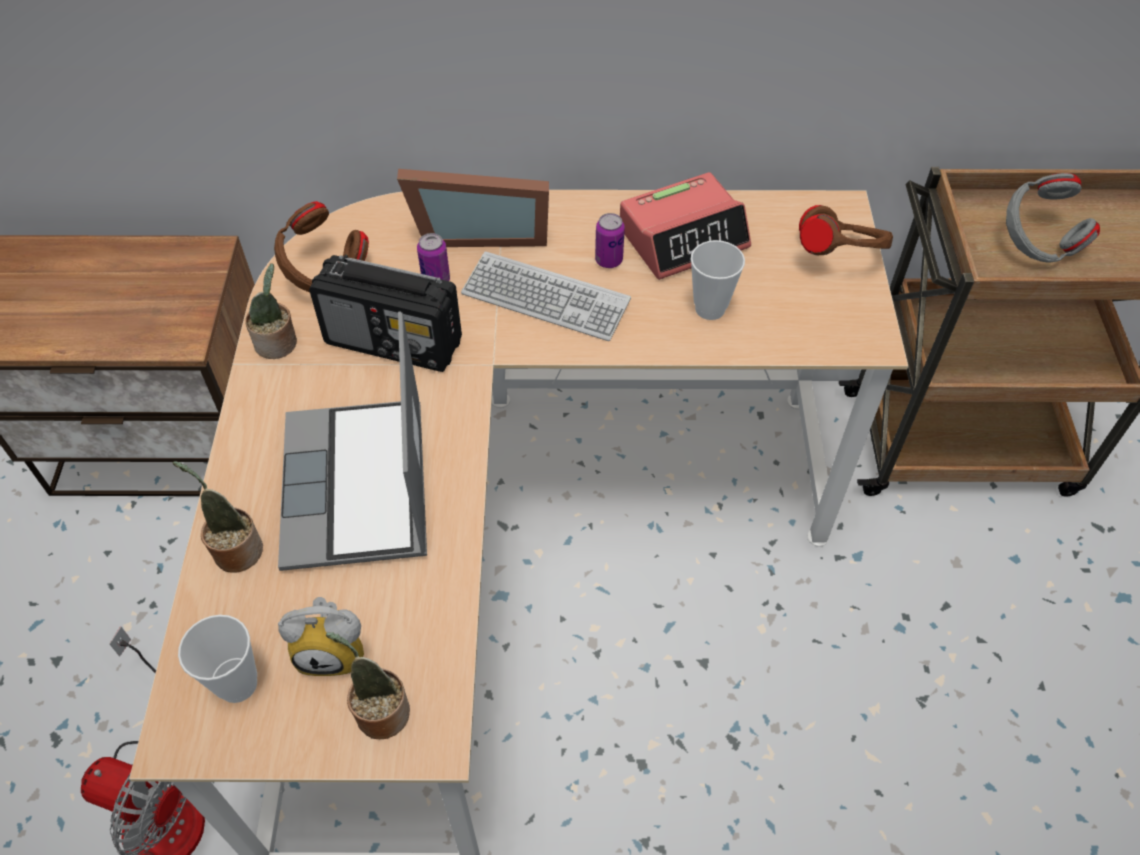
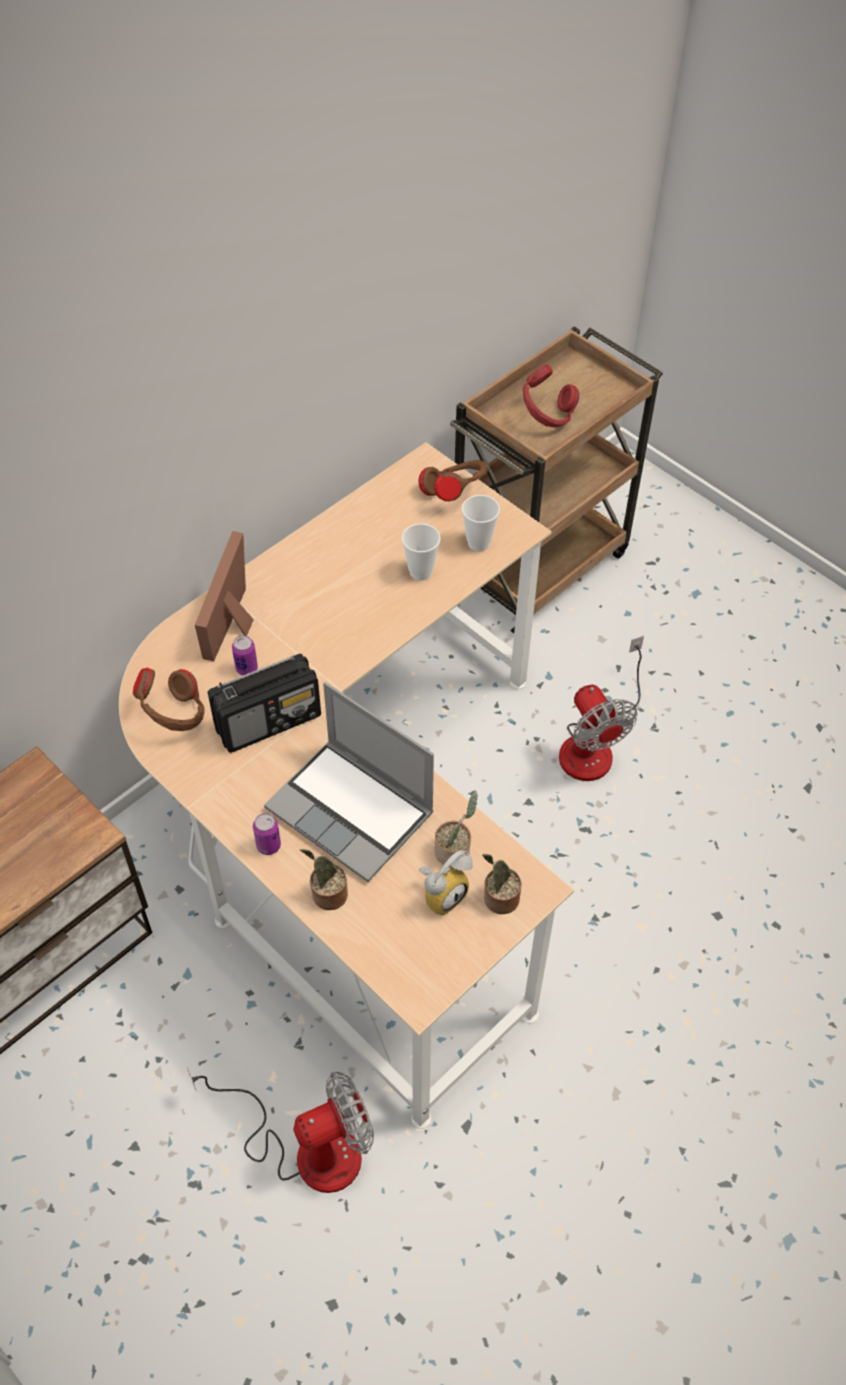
camera: 45 degrees left, 0 degrees up
cup [178,615,257,703] -> cup moved to [462,495,500,552]
potted plant [245,263,297,359] -> potted plant moved to [435,791,478,867]
picture frame [397,169,549,247] -> picture frame turned 150 degrees clockwise [195,531,254,661]
keyboard [461,251,631,341] -> none
can [595,213,625,268] -> can moved to [253,813,281,855]
alarm clock [620,172,751,280] -> none
grey headphones [1006,173,1100,263] -> red headphones [523,365,579,428]
none -> fan [559,636,644,781]

